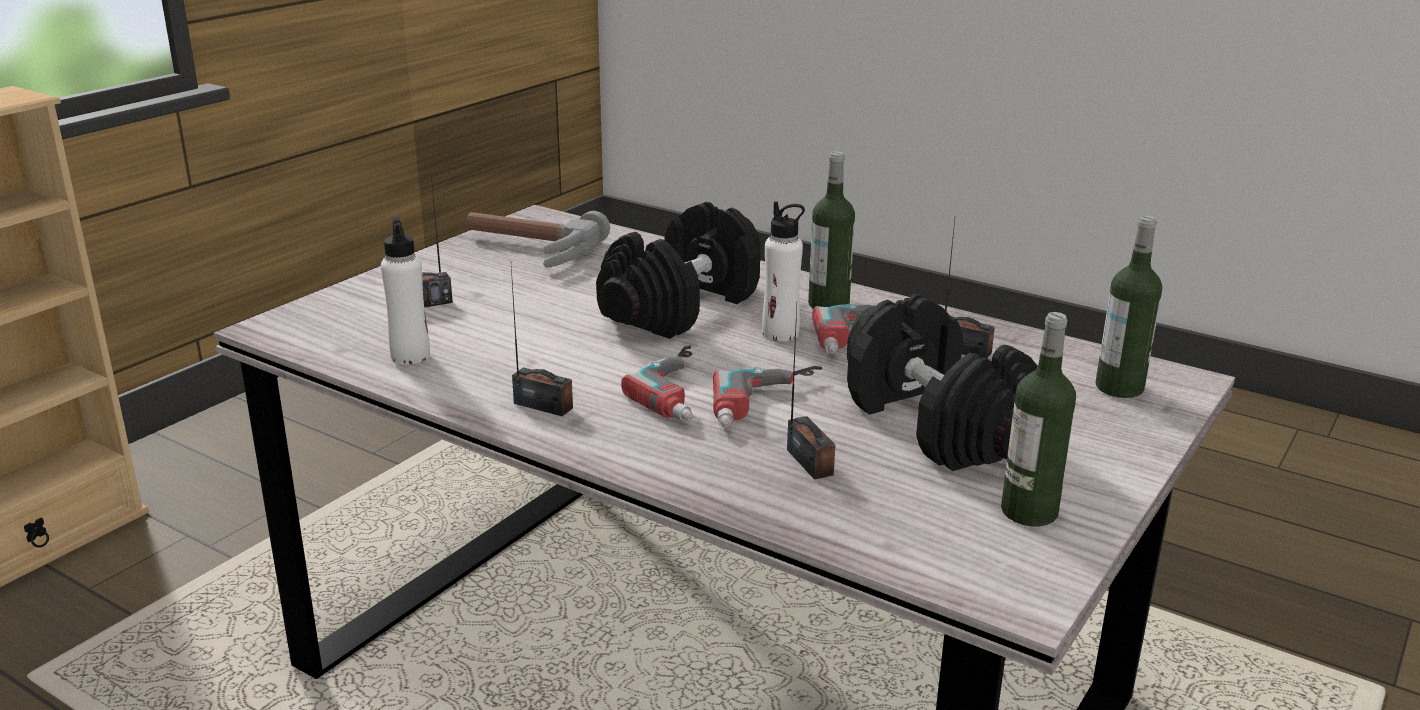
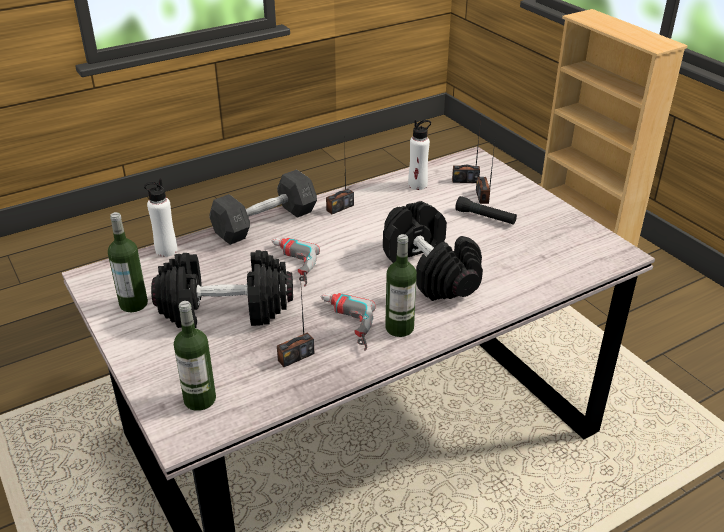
camera: 115 degrees right, 10 degrees up
hammer [466,211,610,268] -> none
power drill [621,346,693,421] -> none
white bottle [762,201,805,341] -> white bottle moved to [144,179,177,257]
radio [787,306,835,480] -> radio moved to [452,118,481,183]
none -> grey dumbbell [209,169,317,245]
none -> black flashlight [455,196,517,225]

